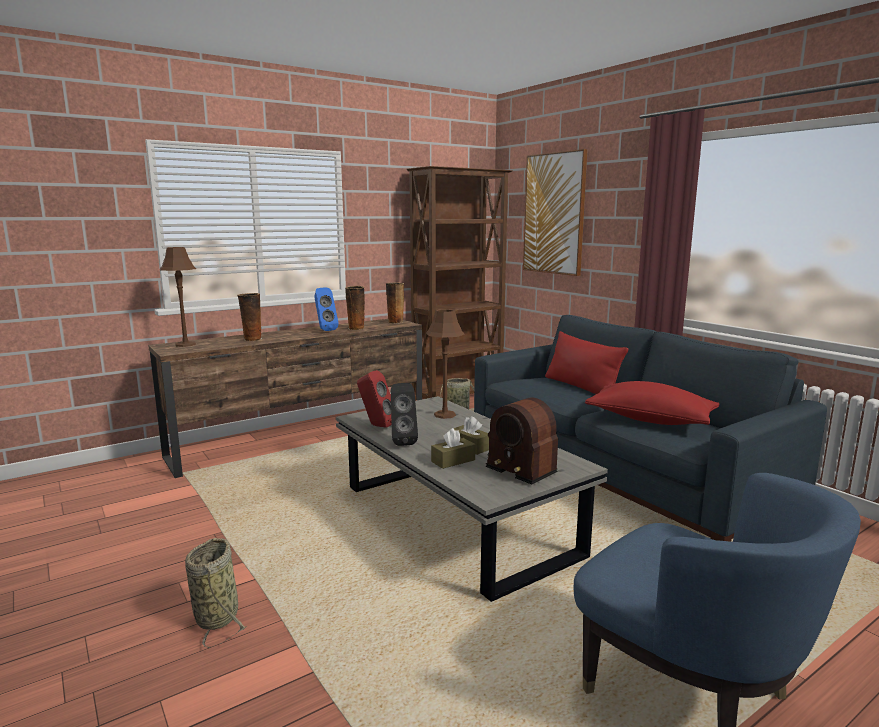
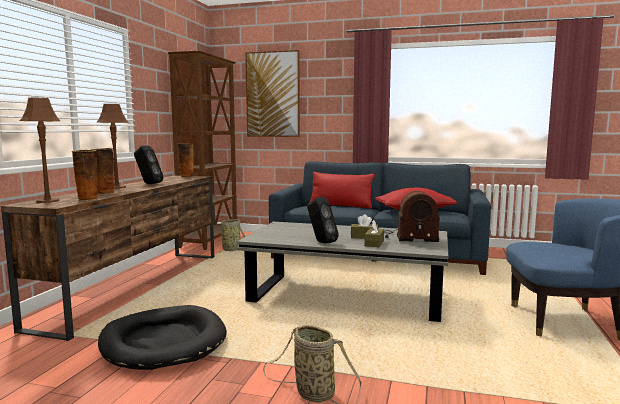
camera: 40 degrees left, 5 degrees down
blue speaker [314,288,339,331] -> black speaker [134,145,164,184]
vase [345,286,365,330] -> vase moved to [72,150,98,200]
red speaker [357,370,392,428] -> none
brown table lamp [426,309,465,419] -> brown table lamp moved to [97,104,129,189]
none -> black dog bed [98,305,227,370]

